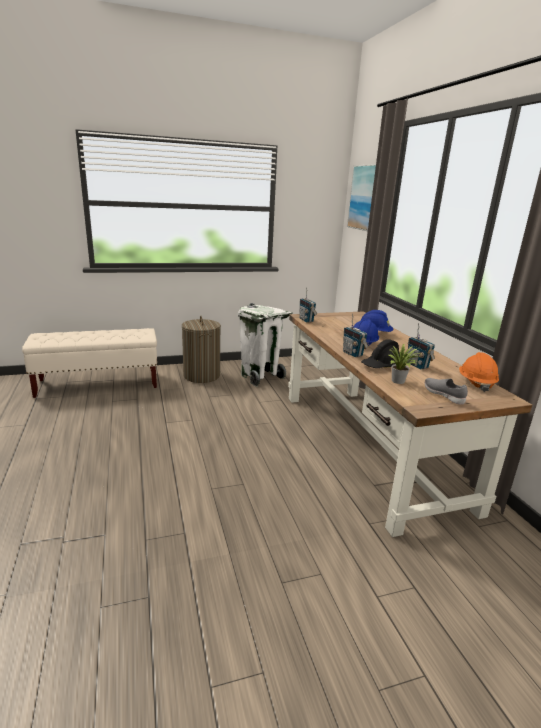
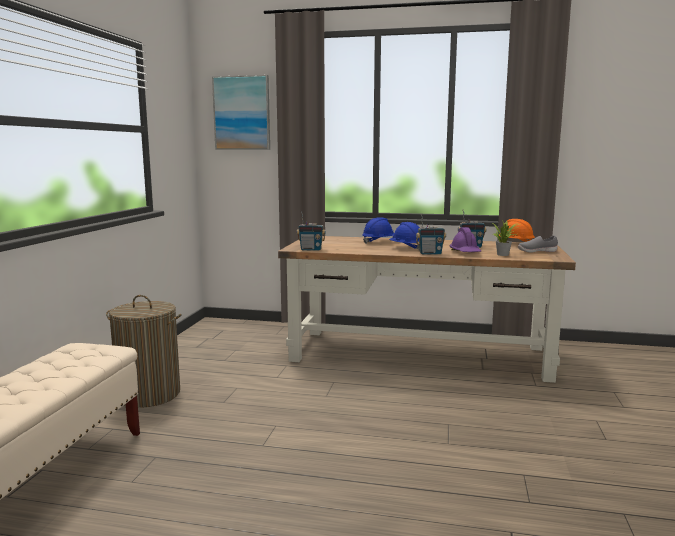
camera: 60 degrees left, 10 degrees down
white trash can [238,303,293,387] -> none
black hard hat [361,339,400,368] -> purple hard hat [450,227,481,252]

